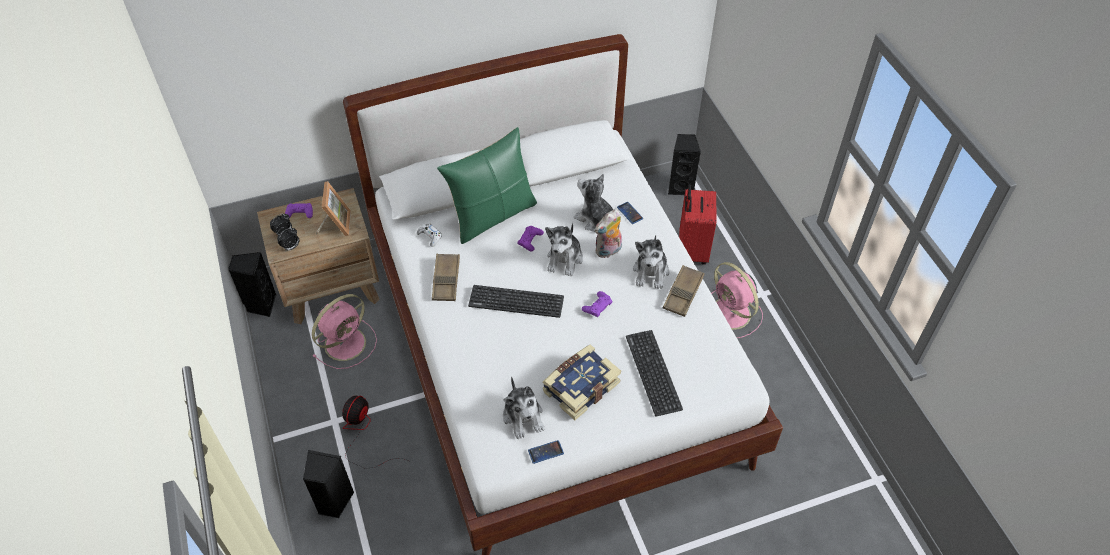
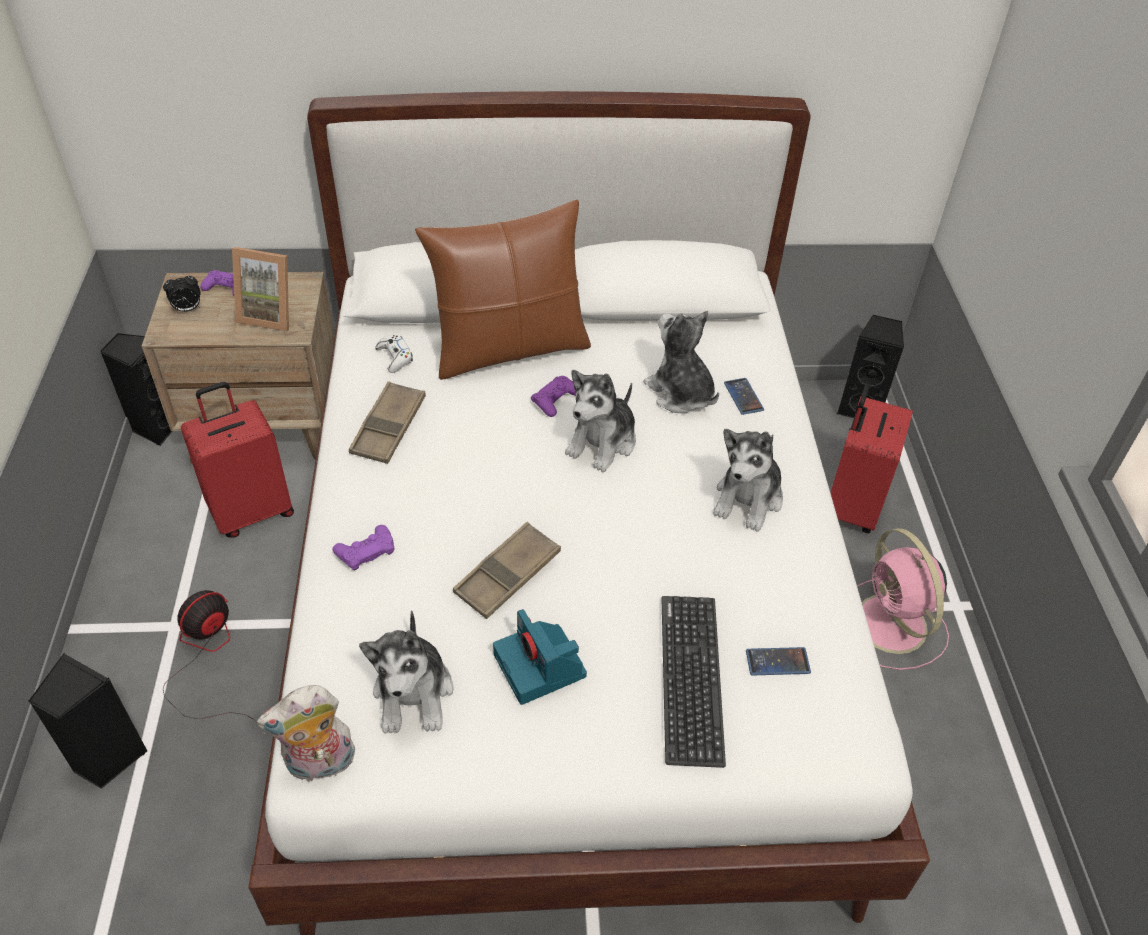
camera: 15 degrees right, 5 degrees down
alarm clock [277,228,300,250] -> none
pink fan [312,294,377,369] -> red suitcase [181,382,294,538]
picture frame [316,181,351,236] -> picture frame turned 90 degrees clockwise [232,247,289,332]
green pillow [437,127,537,244] -> brown pillow [415,199,591,380]
keyboard [468,285,564,318] -> none
phone [528,440,564,464] -> phone moved to [746,647,811,675]
book [543,344,621,420] -> camera [493,609,587,705]
purple game controller [582,291,613,317] -> purple game controller moved to [333,525,395,570]
plush toy [595,209,622,259] -> plush toy moved to [257,685,355,782]
brown tray [663,265,705,317] -> brown tray moved to [453,522,561,619]

